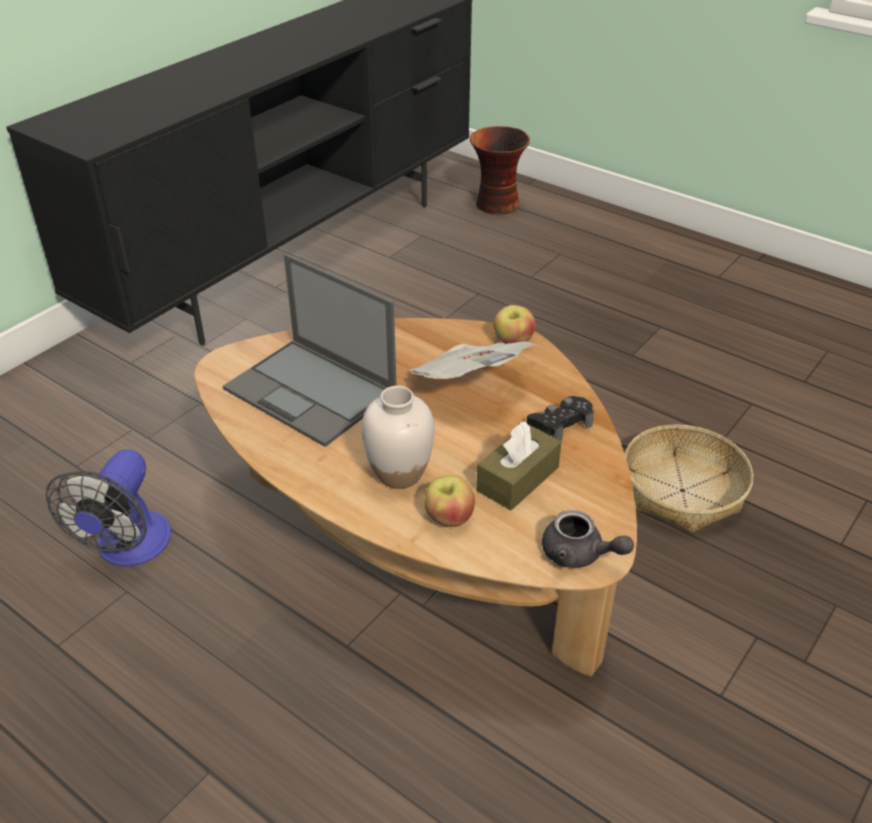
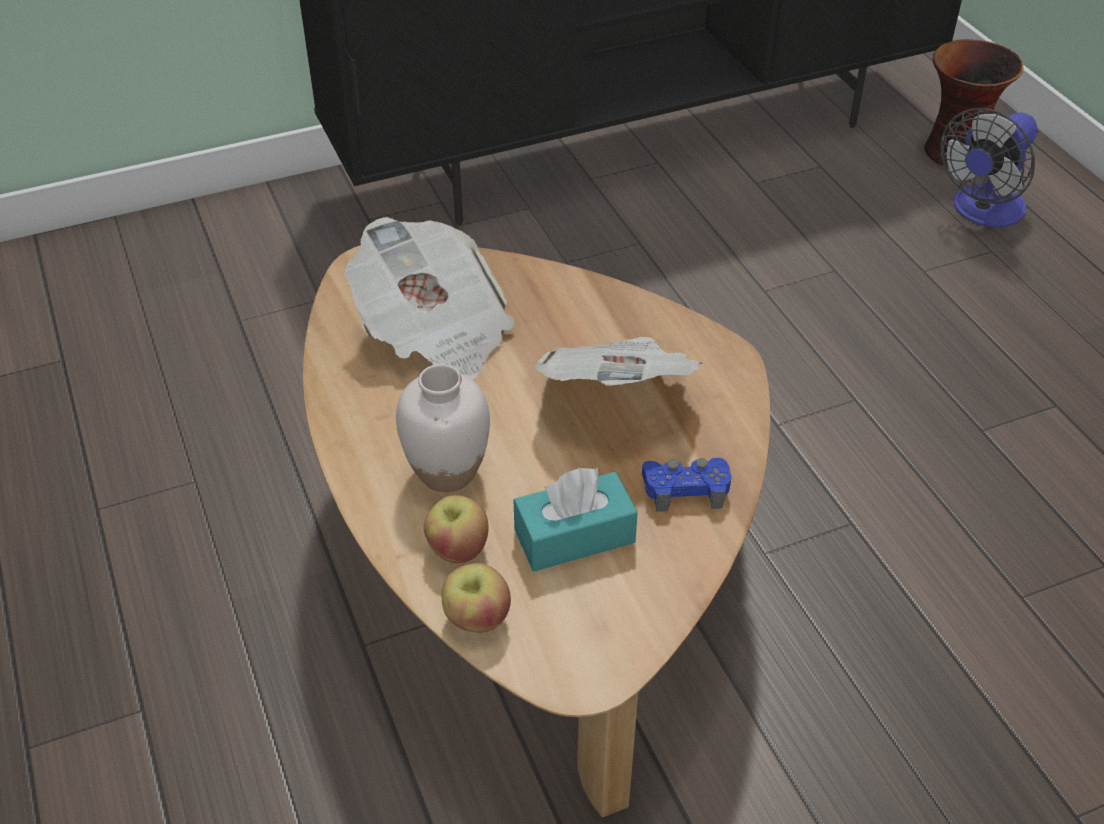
camera: 30 degrees right, 5 degrees up
fan [46,449,171,567] -> fan moved to [940,108,1038,227]
laptop [223,253,397,447] -> newspaper [345,217,515,380]
brown tissue box [476,421,561,511] -> turquoise tissue box [514,468,638,572]
apple [493,305,535,344] -> apple moved to [442,563,511,633]
black game controller [527,396,594,441] -> blue game controller [642,458,732,512]
grey teapot [542,510,634,568] -> none
basket [625,424,753,533] -> none

